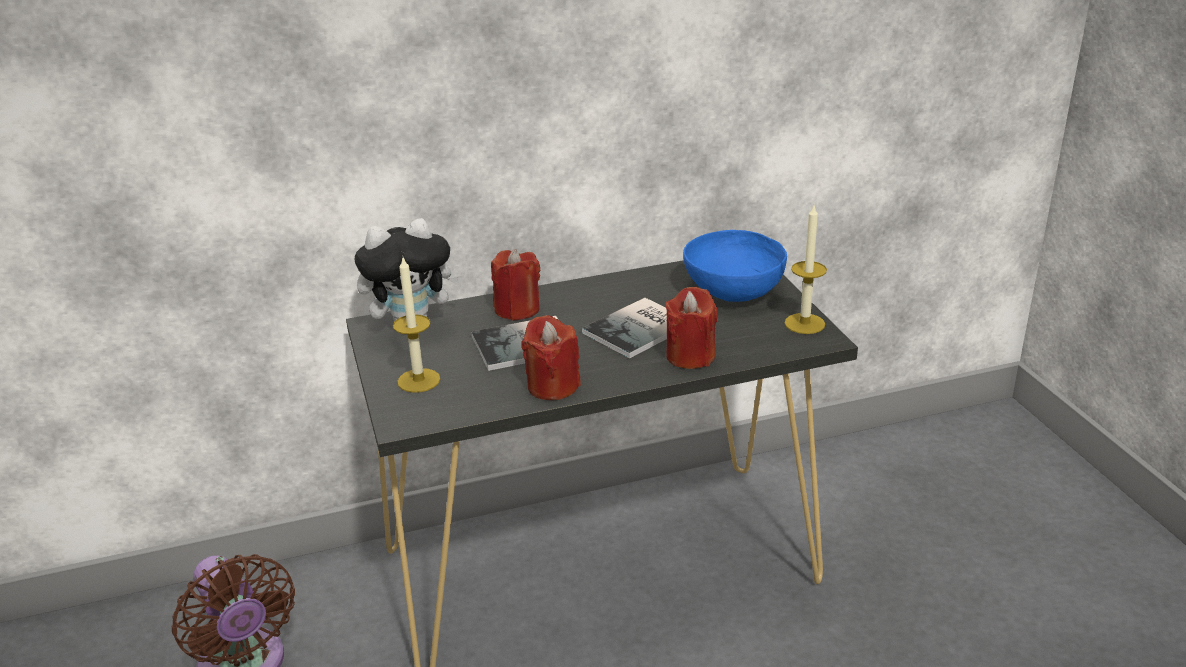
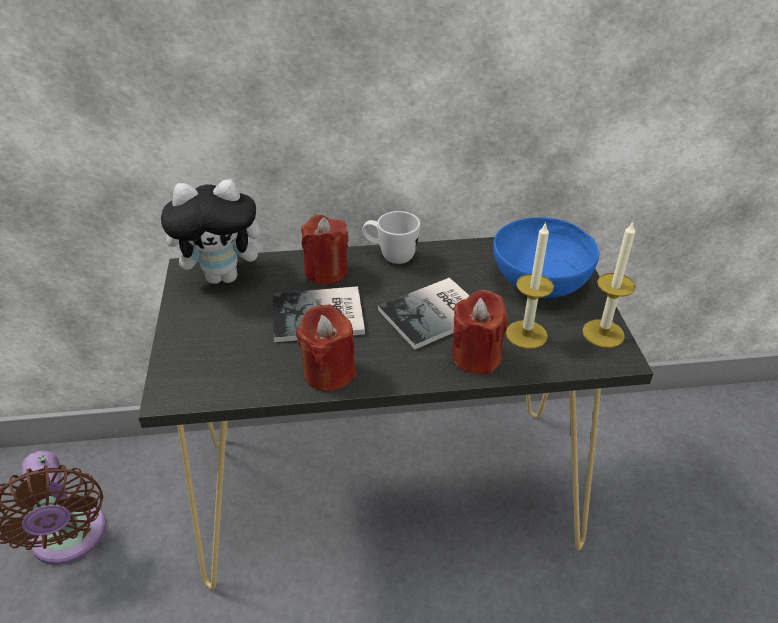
camera: 10 degrees right, 10 degrees up
candle [393,258,441,393] -> candle moved to [506,222,554,349]
none -> white mug [362,211,420,264]

